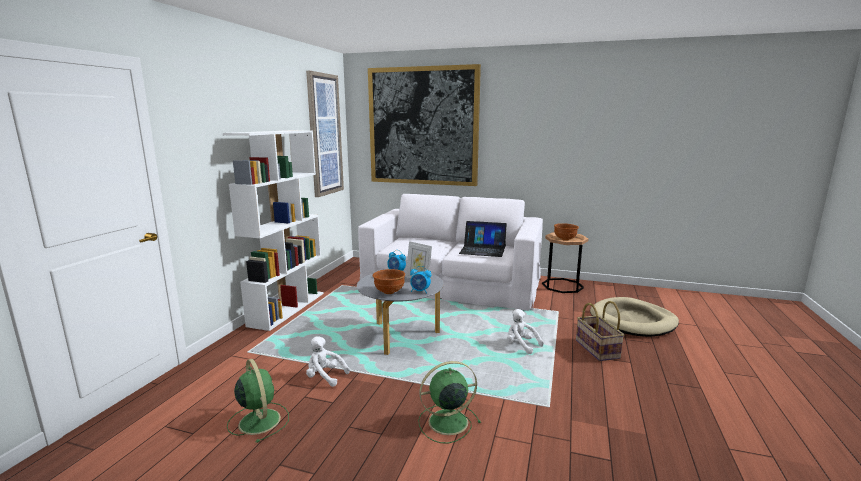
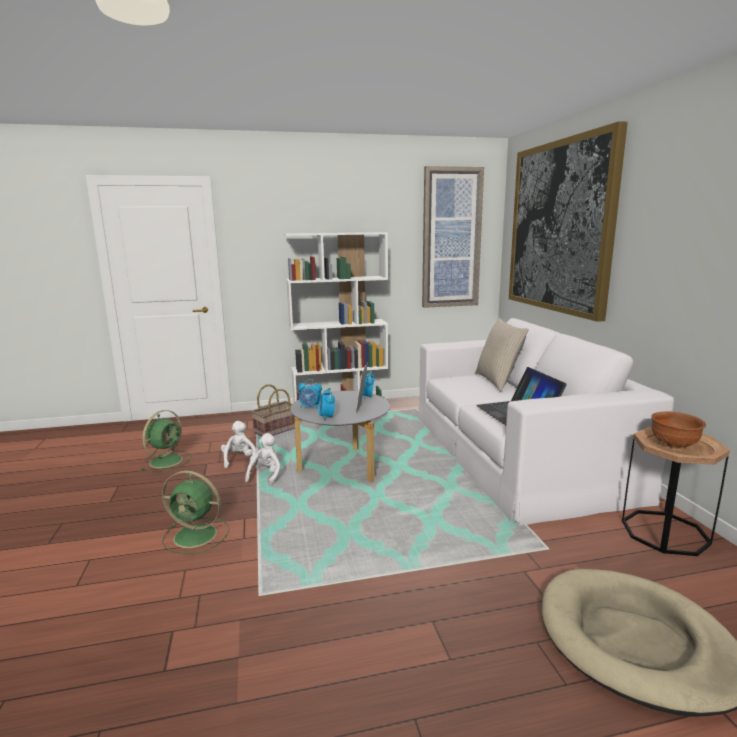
camera: 60 degrees right, 0 degrees up
brown bowl [372,269,405,294] -> alarm clock [299,379,322,409]
green fan [418,361,481,443] -> green fan turned 150 degrees clockwise [162,471,229,554]
white plush toy [507,309,544,354] -> white plush toy moved to [245,433,281,485]
basket [576,301,624,361] -> basket moved to [251,384,295,437]
none -> beige pillow [475,318,528,391]

